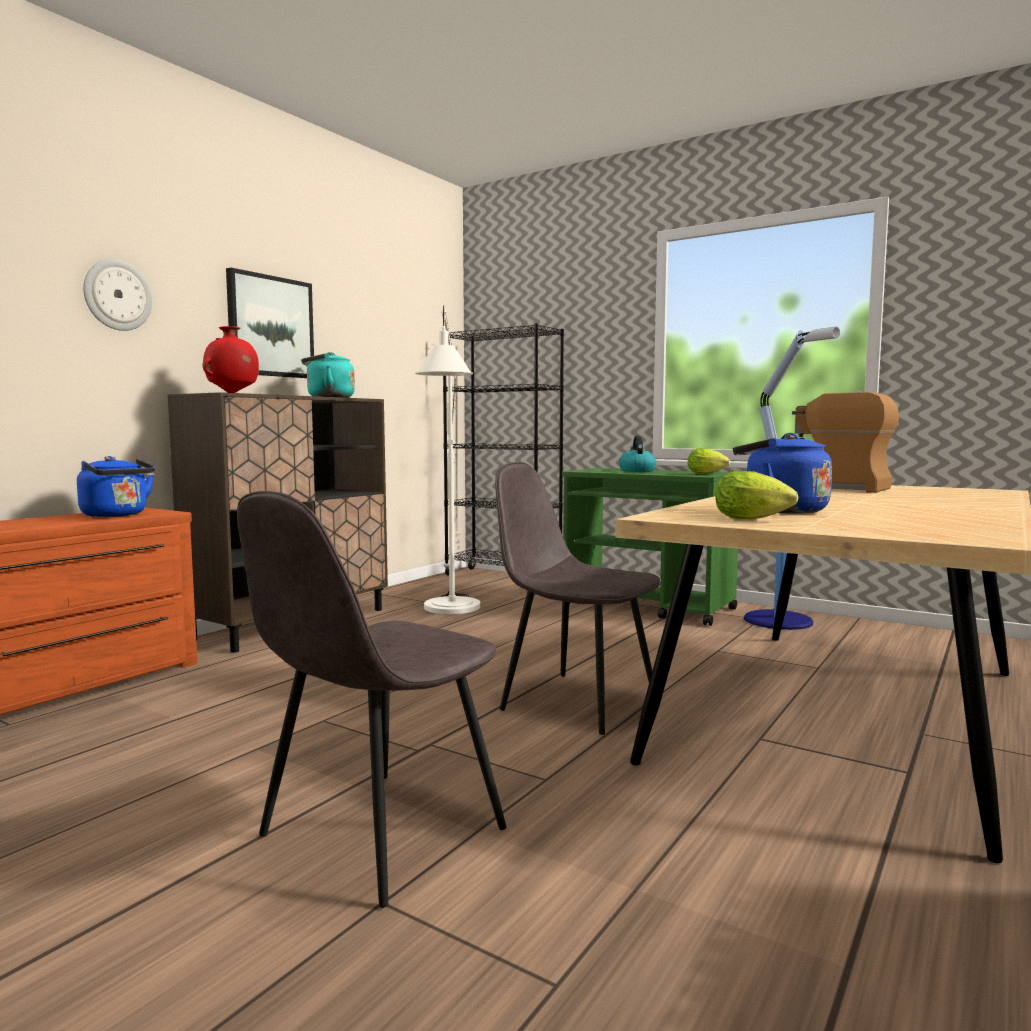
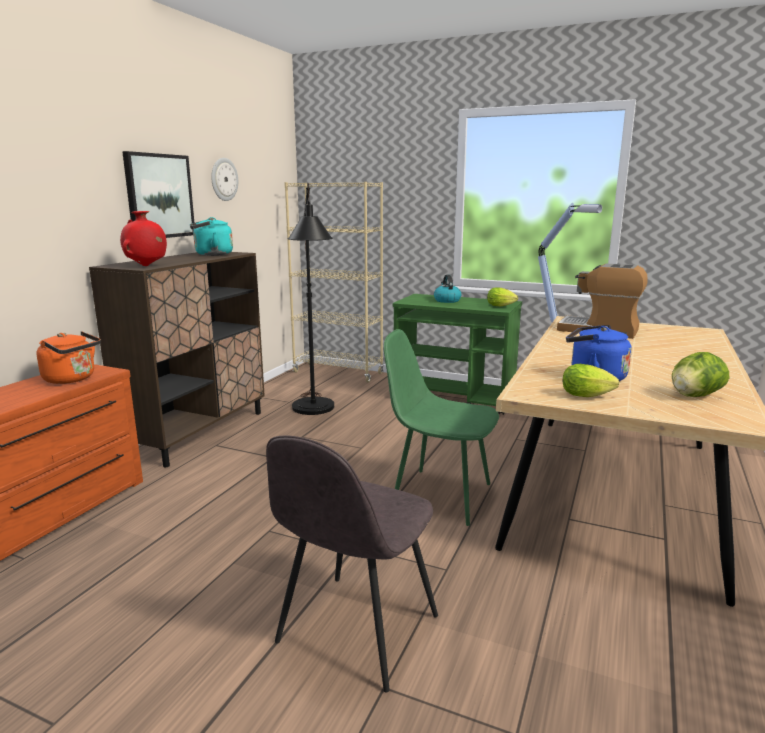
camera: 10 degrees left, 10 degrees up
blue kettle [77,456,155,517] -> orange kettle [36,331,101,384]
wall clock [83,259,152,331] -> wall clock moved to [211,158,238,201]
white floor lamp [415,305,480,614] -> black floor lamp [287,183,334,415]
black bookcase [443,323,564,576] -> beige bookcase [284,182,384,383]
grey chair [495,462,661,735] -> green chair [384,329,499,526]
none -> lettuce [672,352,729,397]

